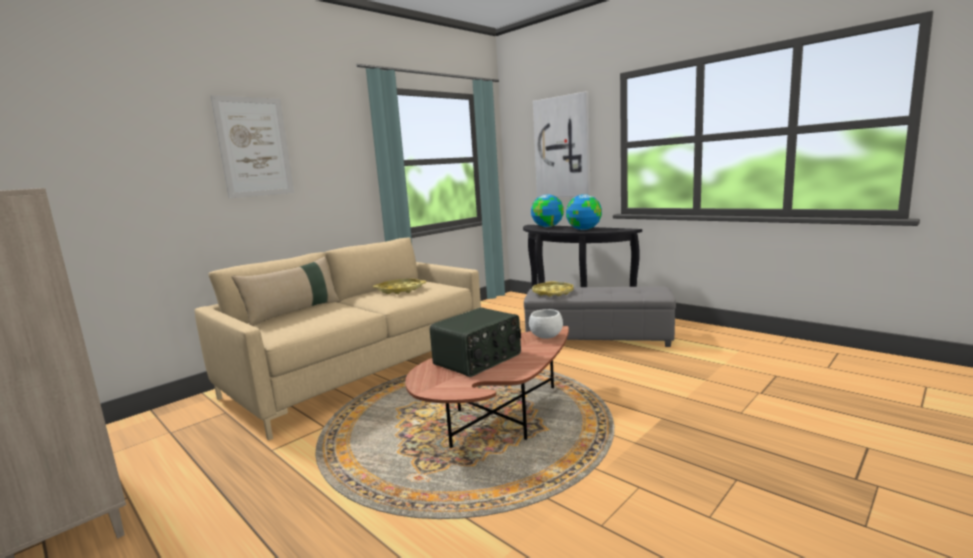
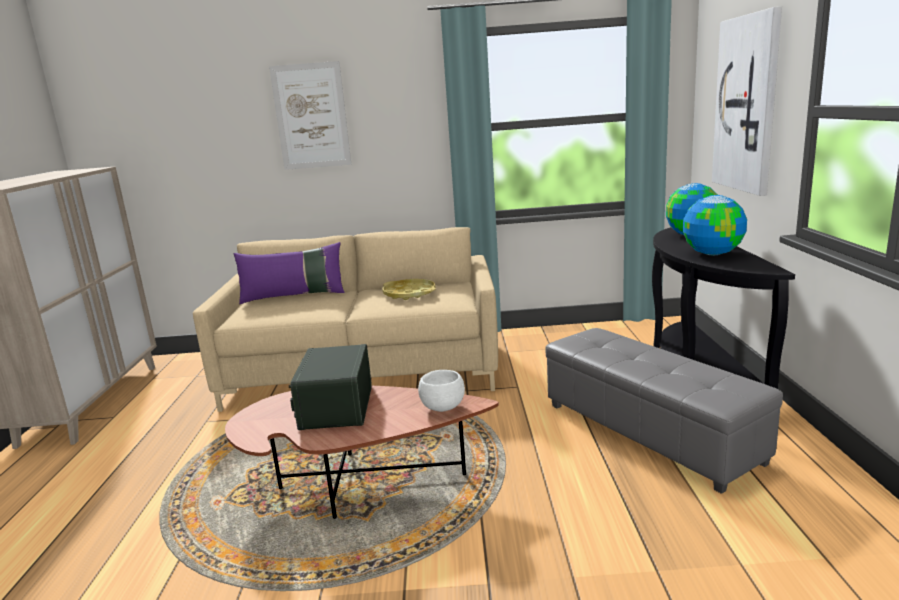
camera: 45 degrees right, 5 degrees up
beige pillow [231,257,340,326] -> purple pillow [234,242,345,304]
radio [430,307,521,377] -> radio turned 90 degrees clockwise [289,344,372,430]
yellow tray [532,281,574,297] -> none

